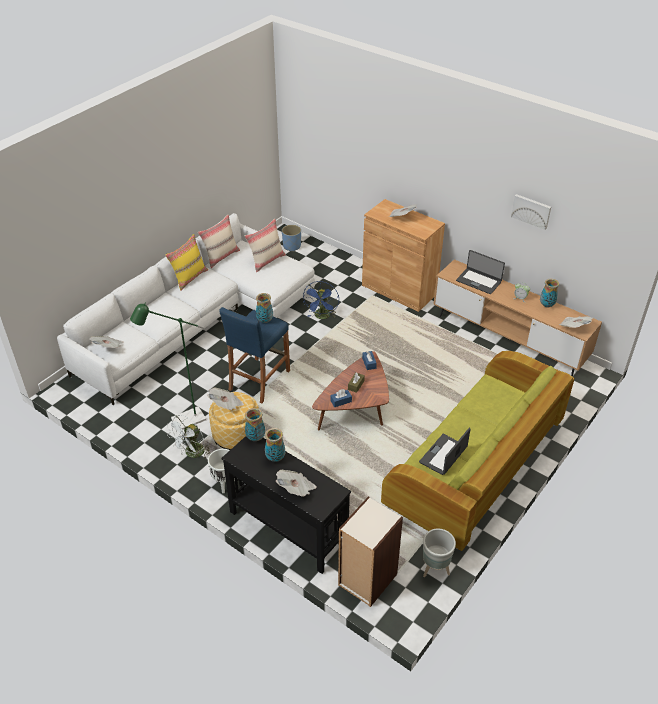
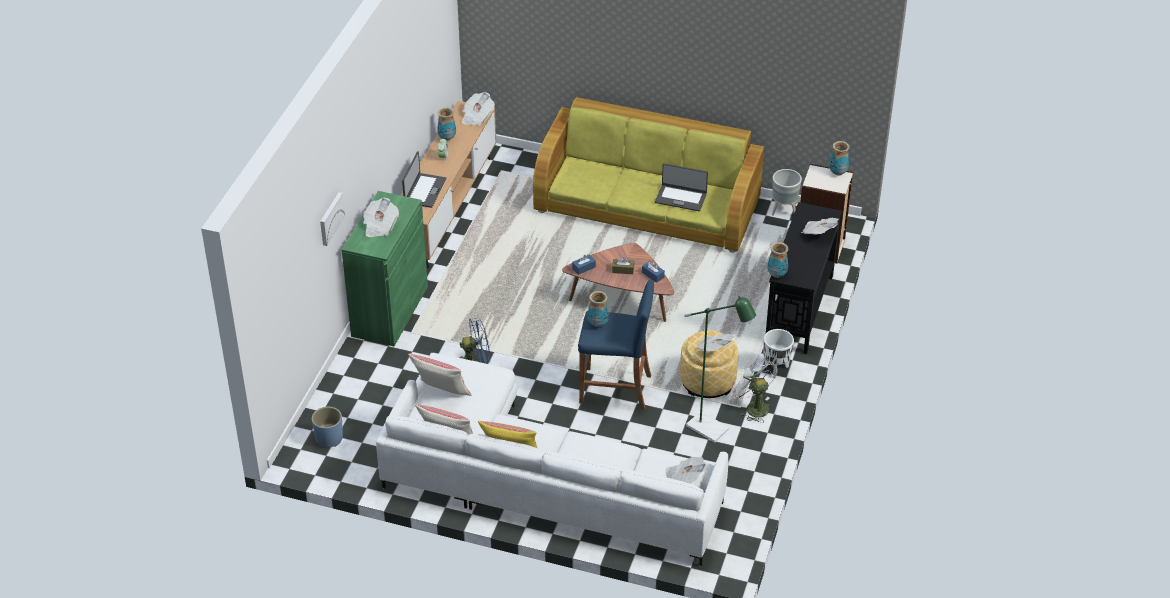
camera: 110 degrees left, 0 degrees up
white fan [167,415,211,459] -> white fan turned 135 degrees counterclockwise [731,360,778,423]
vase [265,428,285,462] -> vase moved to [829,141,849,175]
brown cabinet [362,199,445,312] -> green cabinet [342,191,428,346]
picture [511,194,551,230] -> picture moved to [320,192,345,246]

